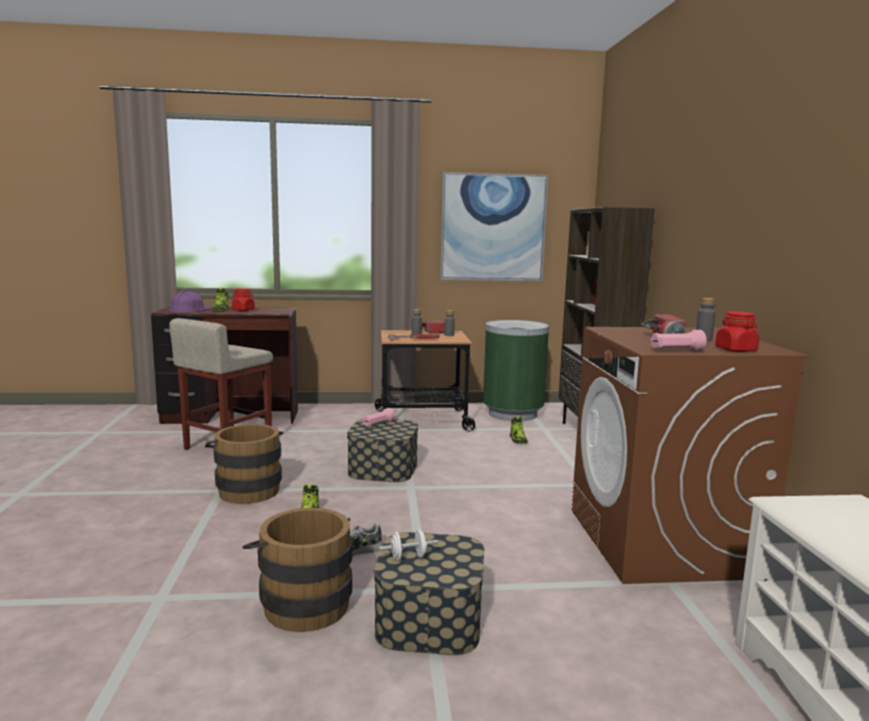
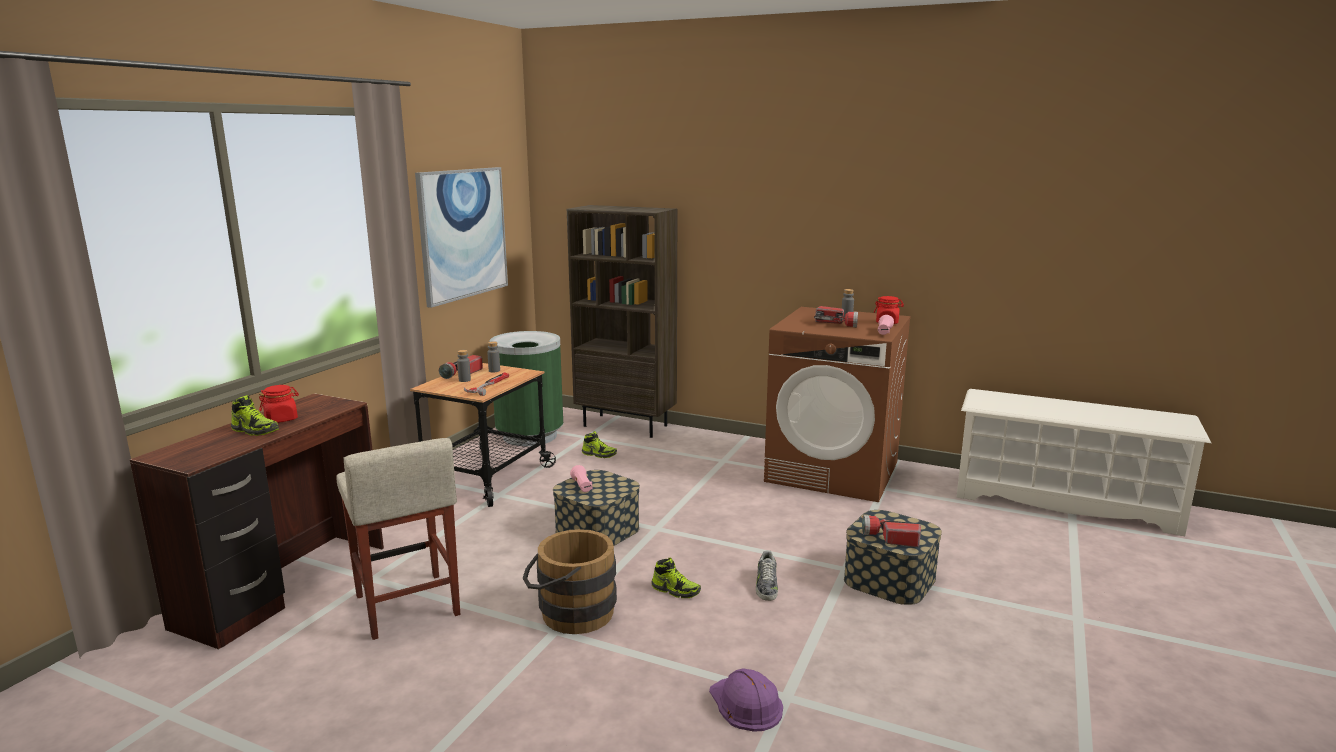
camera: 60 degrees left, 5 degrees up
purple hard hat [169,290,213,313] -> purple hard hat moved to [709,668,783,732]
brown bucket [242,508,352,632] -> none
white dumbbell [378,529,438,561] -> flashlight [862,515,921,547]

